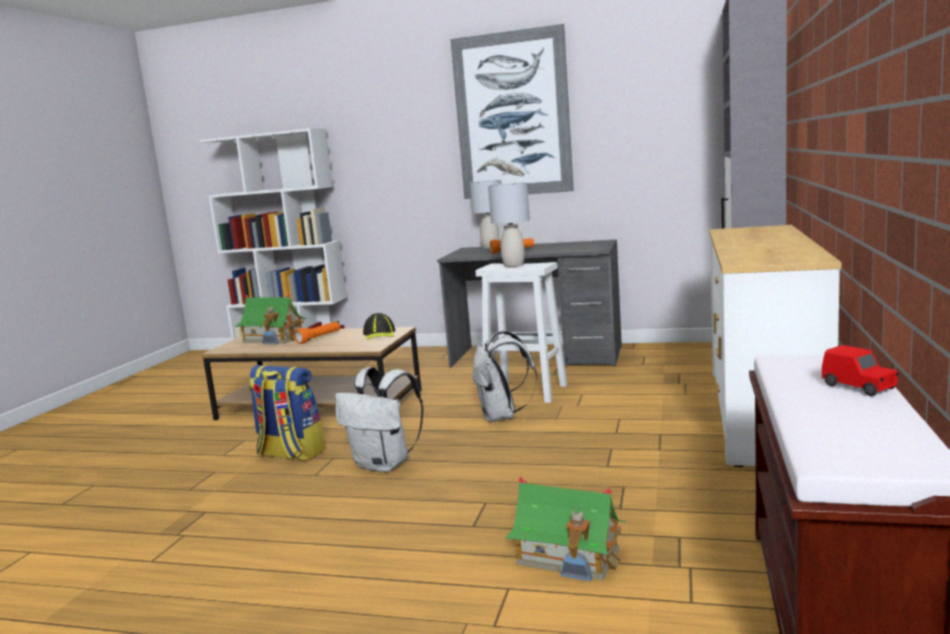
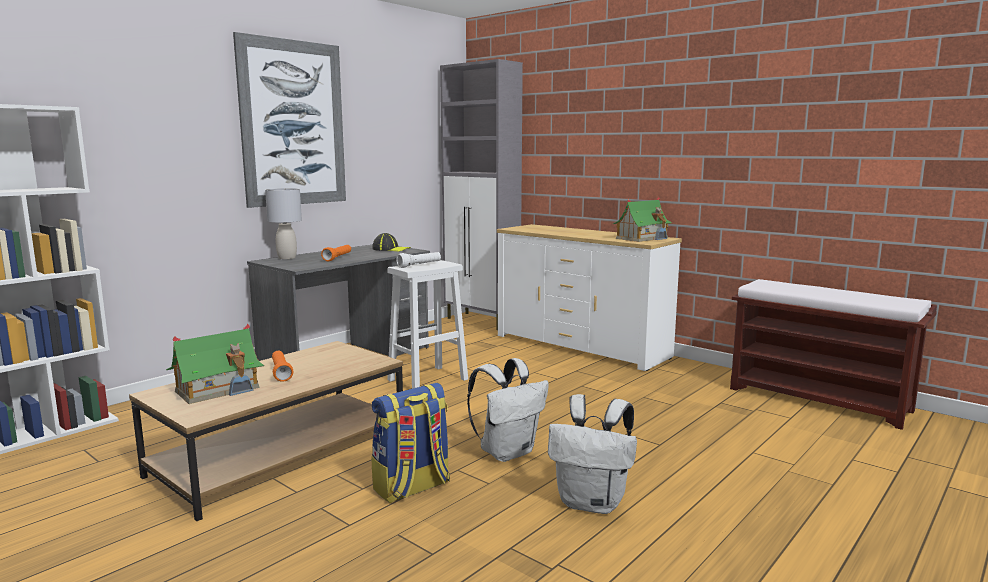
camera: 65 degrees left, 0 degrees up
cap [363,313,395,340] -> cap moved to [372,233,411,252]
white backpack [472,330,537,422] -> white backpack moved to [548,394,637,514]
grey table lamp [488,183,530,267] -> white flashlight [396,252,441,268]
toy house [506,477,626,582] -> toy house moved to [613,197,672,242]
red toy car [822,345,899,396] -> none

